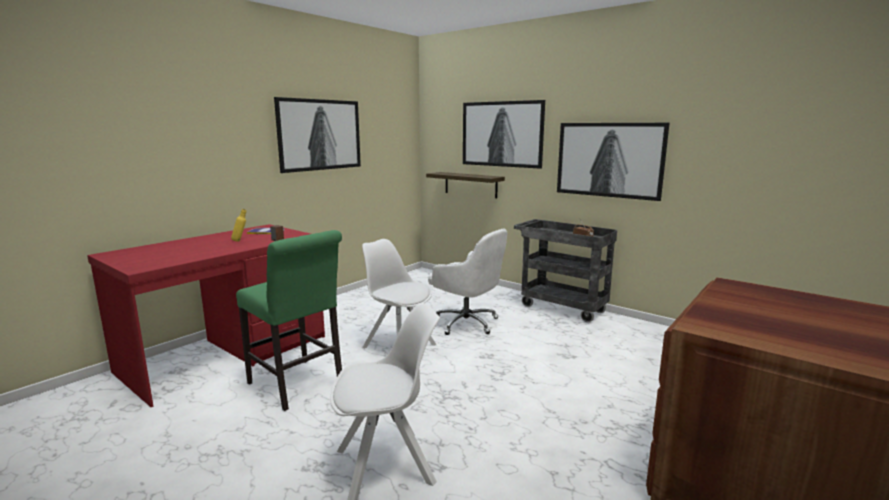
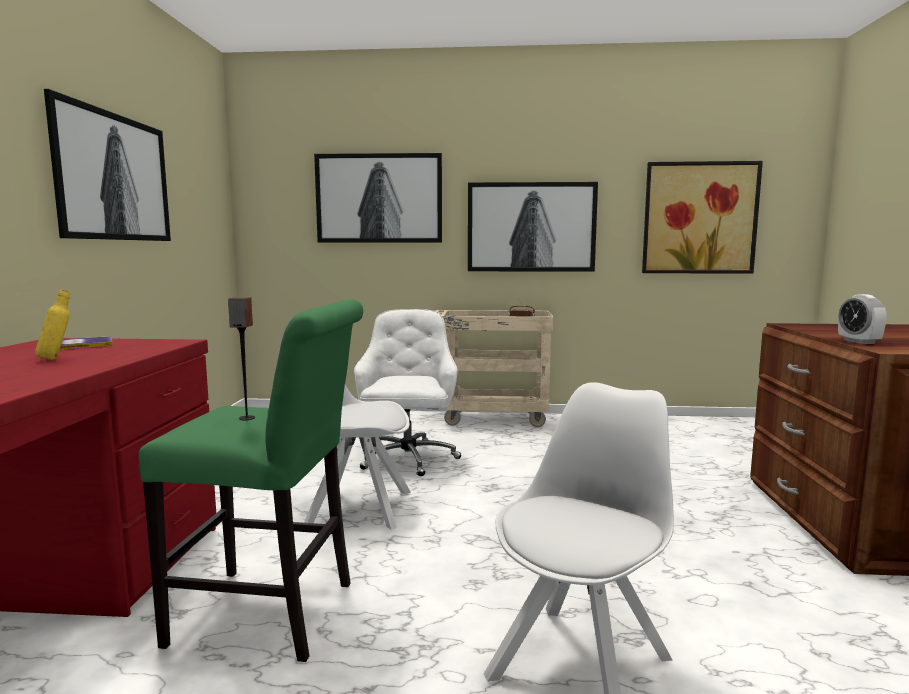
camera: 35 degrees left, 5 degrees down
shelf [426,172,505,198] -> none
white office chair [428,229,507,335] -> white office chair turned 90 degrees counterclockwise [354,309,461,476]
black cart [514,219,617,322] -> beige cart [436,310,553,427]
none -> picture [642,161,763,274]
none -> alarm clock [838,294,887,344]

